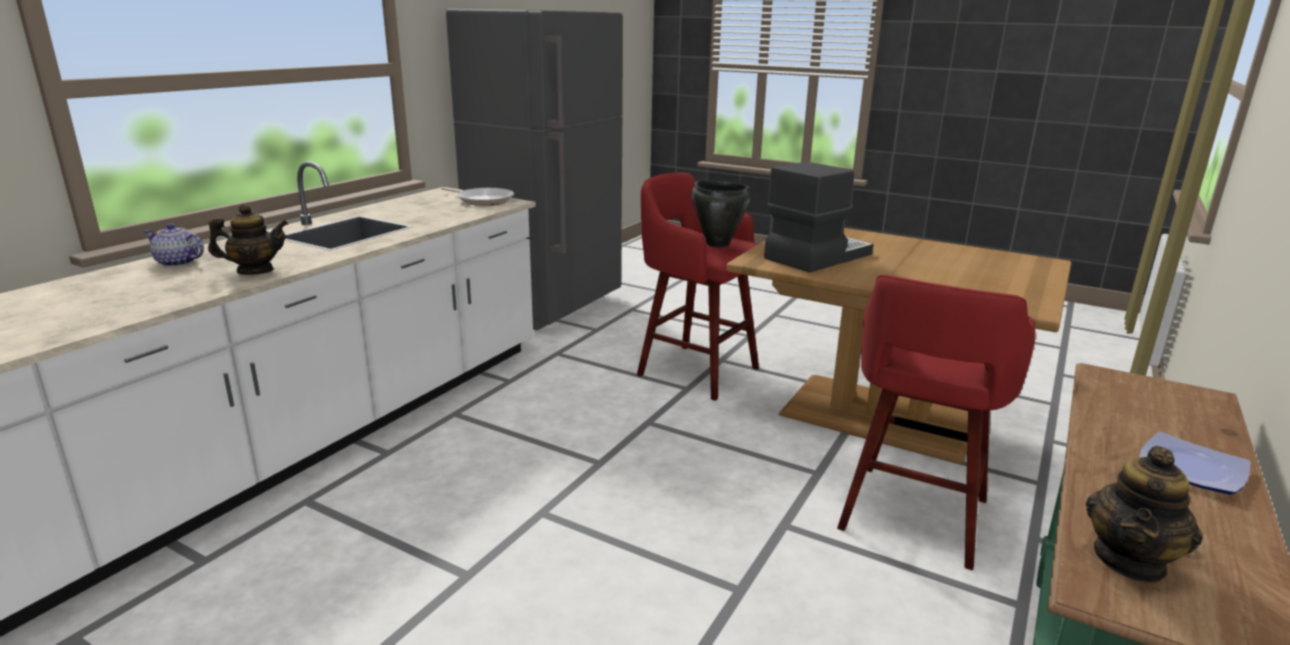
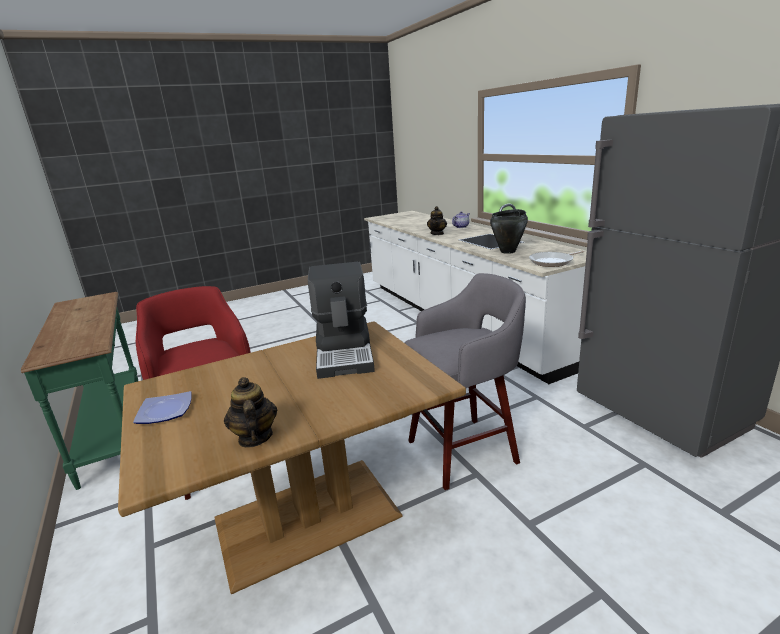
camera: 125 degrees right, 0 degrees up
red stool [637,173,759,401] -> grey stool [404,273,526,490]
black cooking pot [691,180,751,247] -> black cooking pot moved to [490,209,528,254]
teapot [1086,446,1203,584] -> teapot moved to [224,377,277,448]
plate [1139,432,1251,494] -> plate moved to [133,391,191,424]

